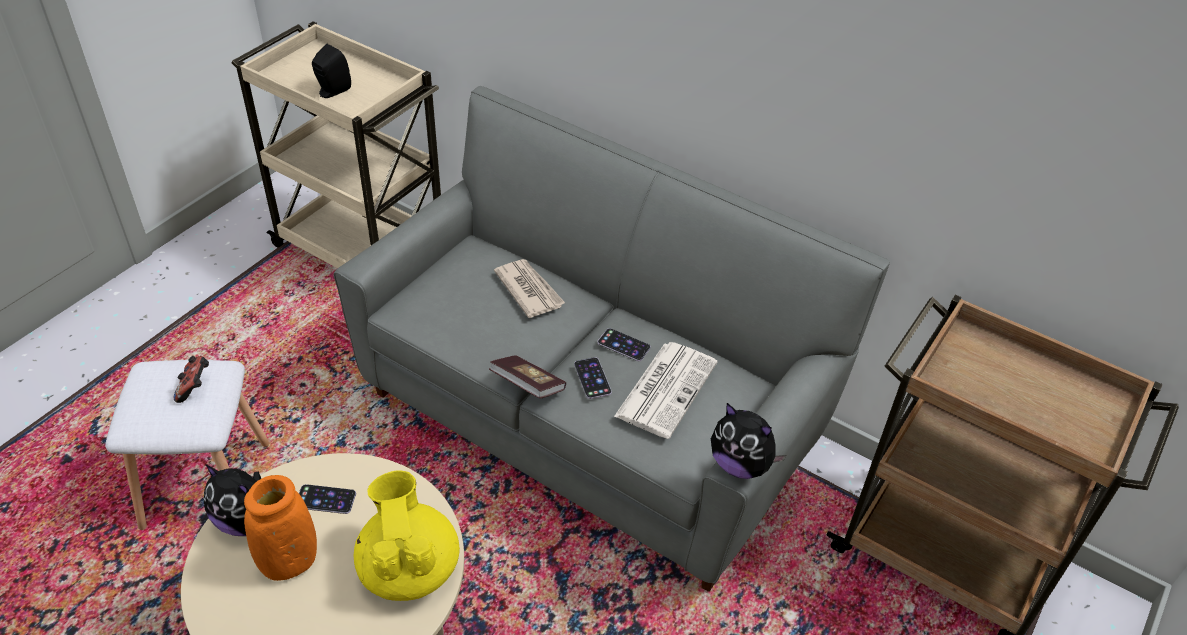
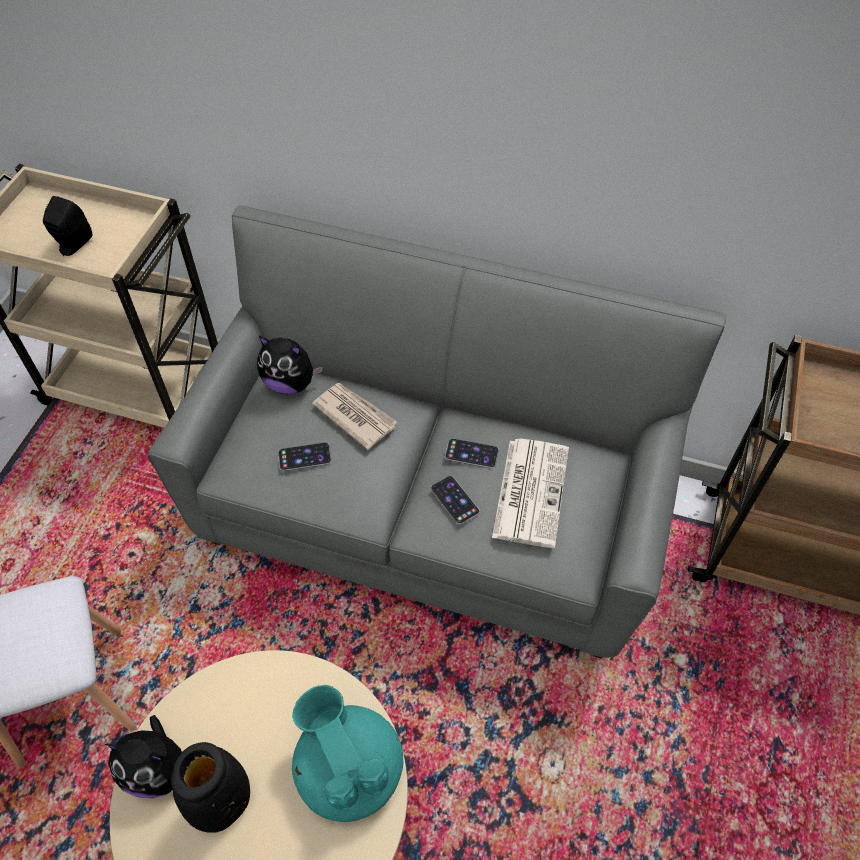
camera: 15 degrees left, 10 degrees up
game controller [174,356,209,403] -> none
orange vase [244,475,317,581] -> black vase [171,742,250,833]
phone [299,484,356,514] -> phone moved to [278,442,331,471]
yellow teapot [353,470,460,601] -> turquoise teapot [292,685,403,822]
book [489,355,566,399] -> none
plush toy [711,403,787,479] -> plush toy moved to [257,335,323,395]

